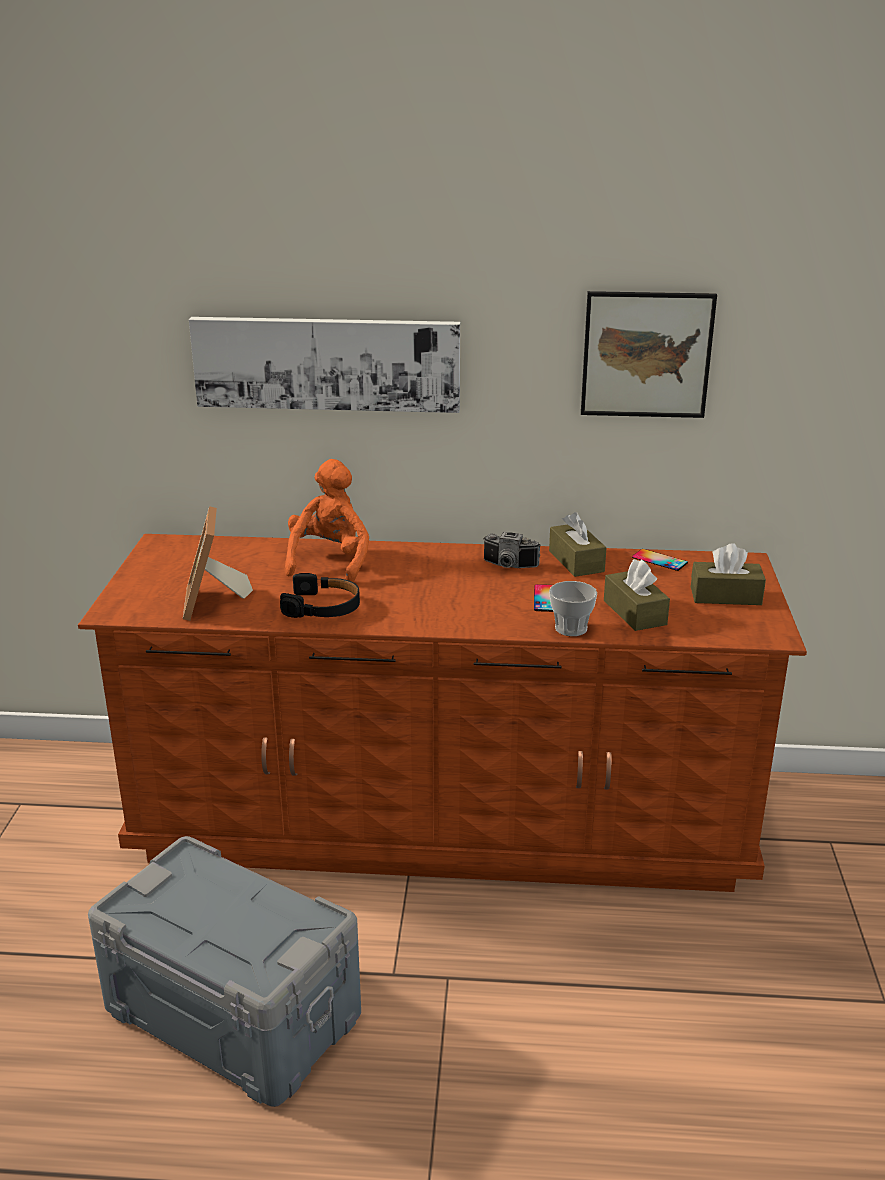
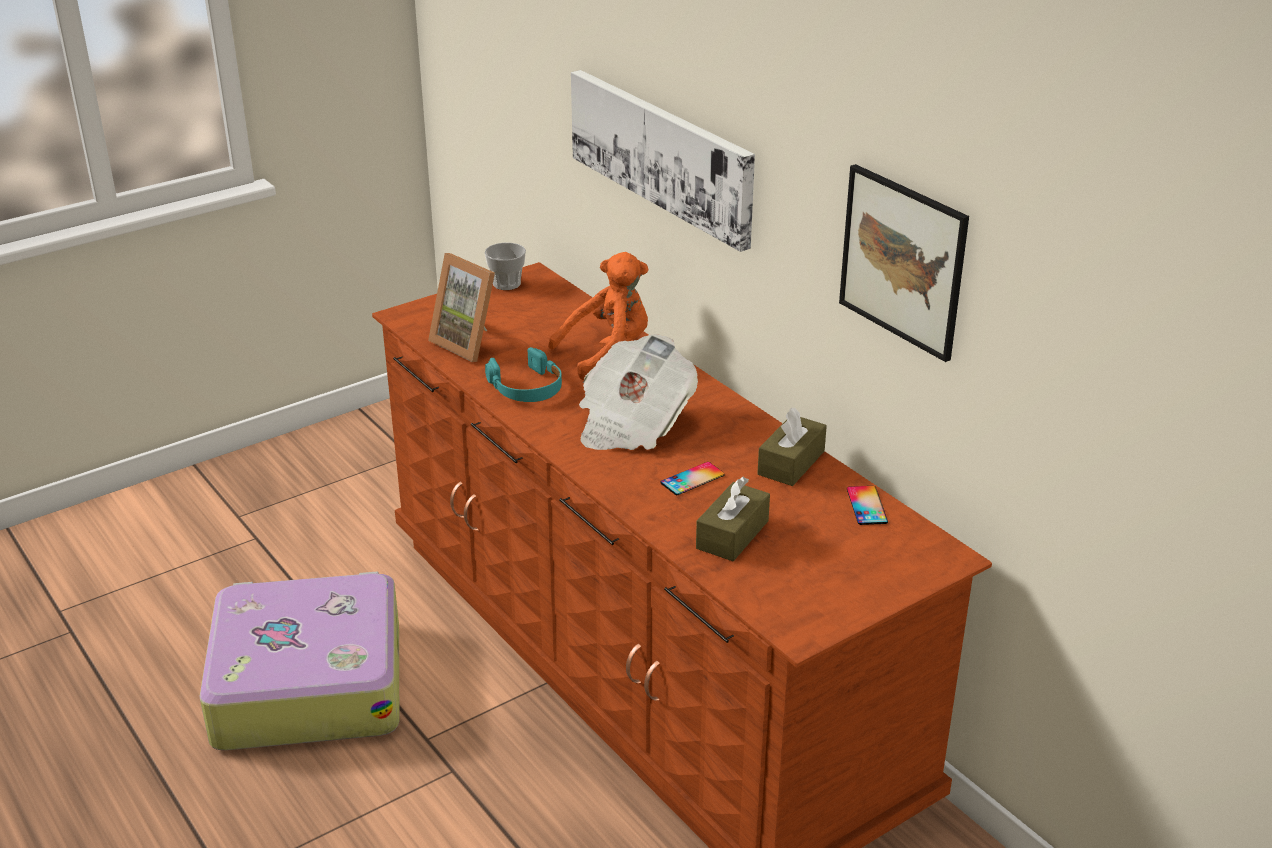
camera: 50 degrees right, 5 degrees up
grey storage box [88,836,361,1107] -> suitcase [200,571,399,750]
picture frame [183,506,253,621] -> picture frame turned 90 degrees counterclockwise [428,253,495,362]
black headphones [280,573,360,618] -> turquoise headphones [485,347,562,402]
camera [483,532,541,568] -> none
cup [549,581,597,636] -> cup moved to [485,243,526,290]
brown tissue box [691,543,766,605] -> none
none -> newspaper [579,334,698,450]

